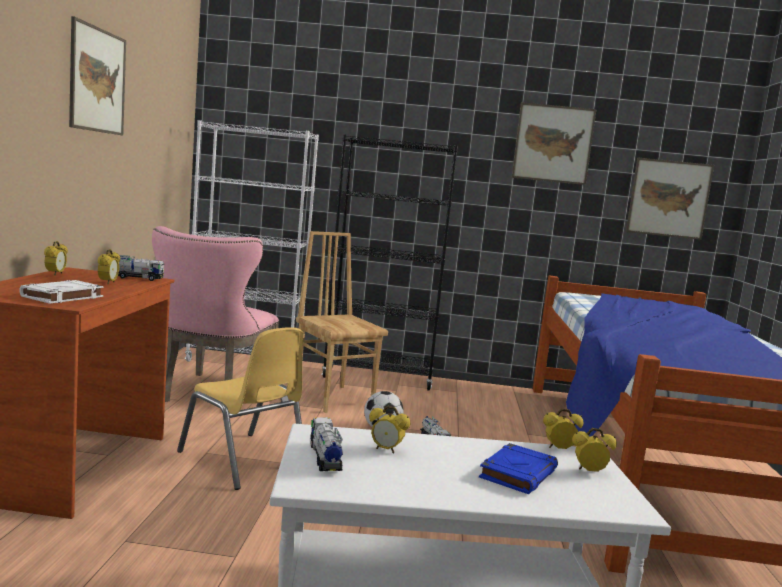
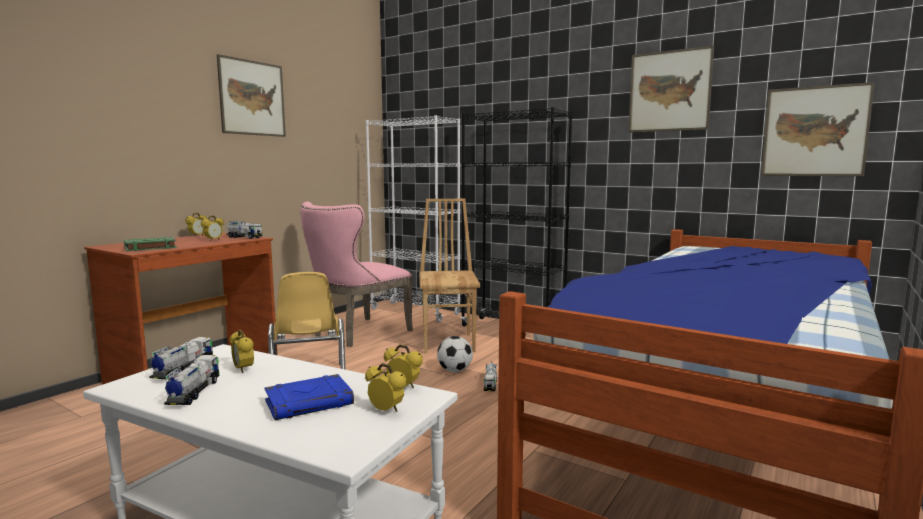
camera: 30 degrees right, 0 degrees up
white book [19,280,104,304] -> green book [124,237,177,251]
none -> toy truck [164,355,219,405]

